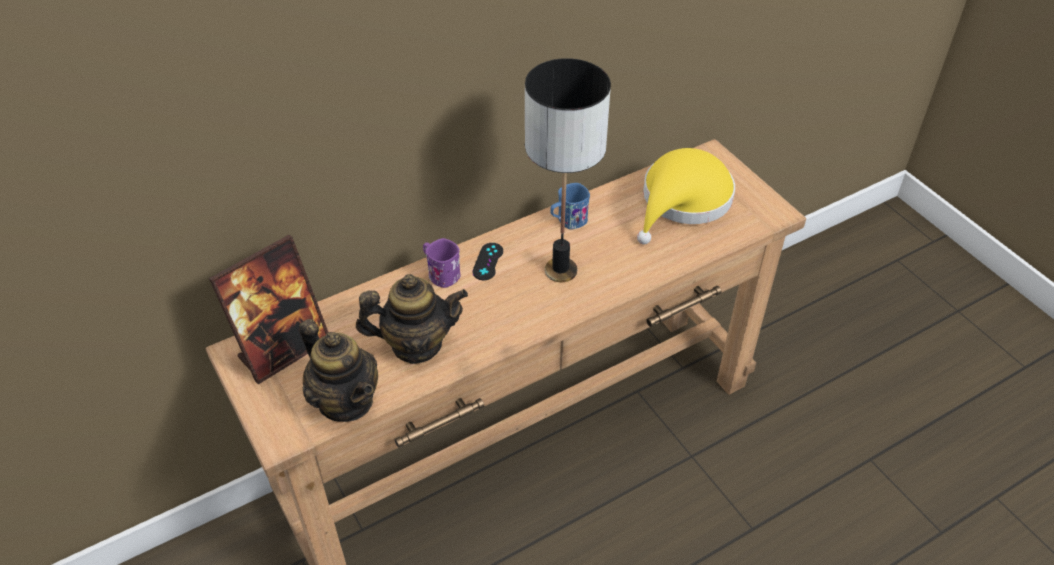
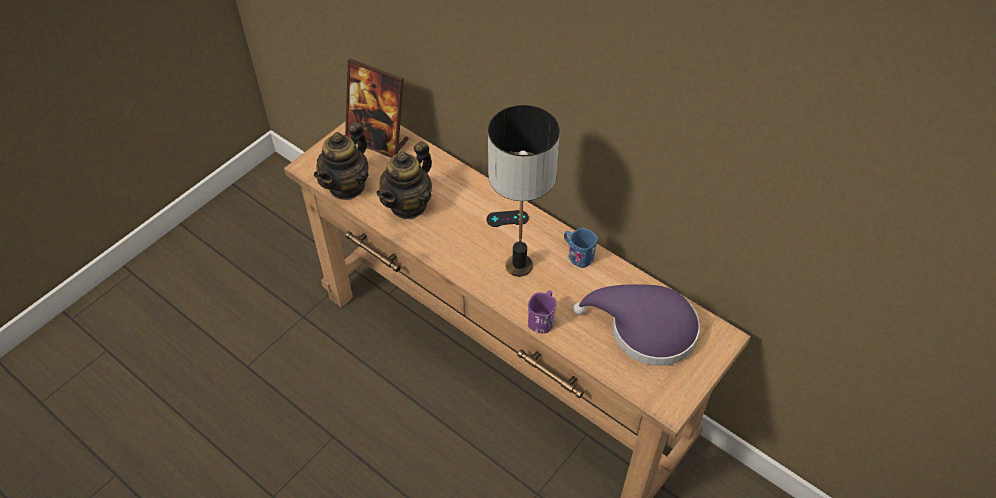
camera: 70 degrees right, 5 degrees up
teapot [356,274,468,364] -> teapot turned 60 degrees clockwise [376,141,432,219]
purple mug [423,238,461,288] -> purple mug moved to [528,290,556,334]
yellow hat [637,148,735,244] -> purple hat [573,284,700,366]

